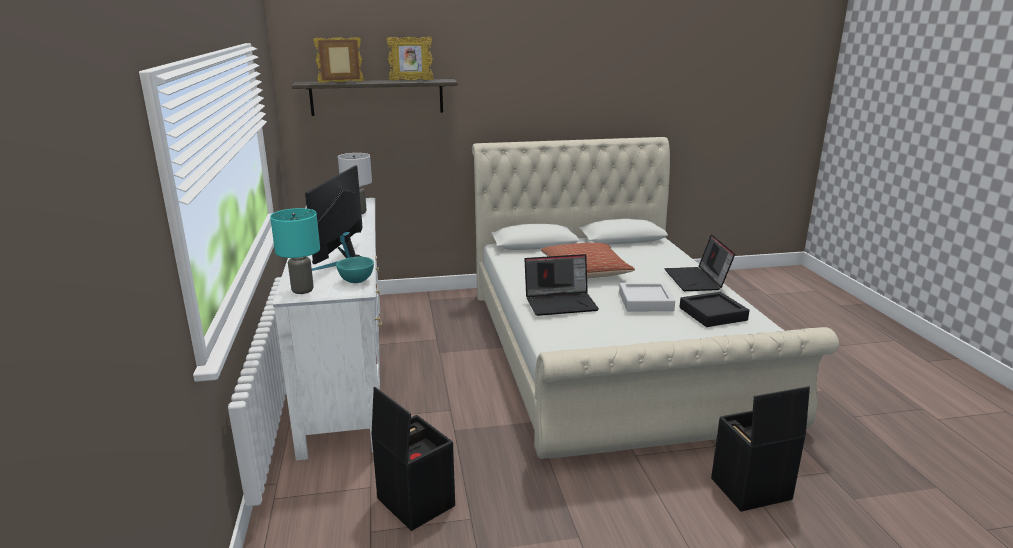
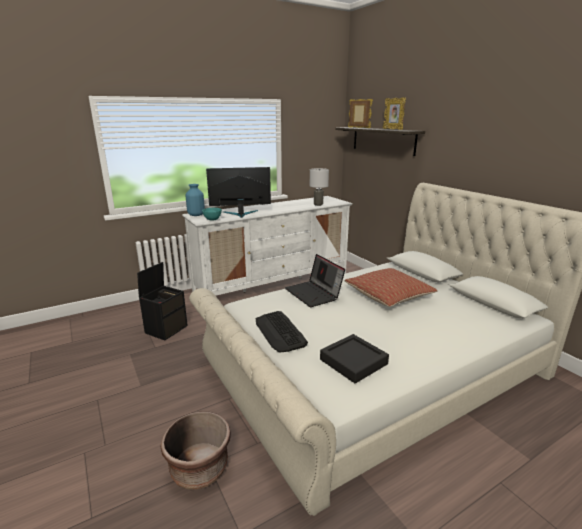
camera: 70 degrees right, 0 degrees up
turquoise table lamp [270,208,320,294] -> blue vase [186,184,205,216]
grey tray [619,283,675,311] -> none
laptop [664,234,735,291] -> none
black storage box [711,386,810,512] -> brown planter [161,411,231,490]
none -> keyboard [256,311,308,353]

